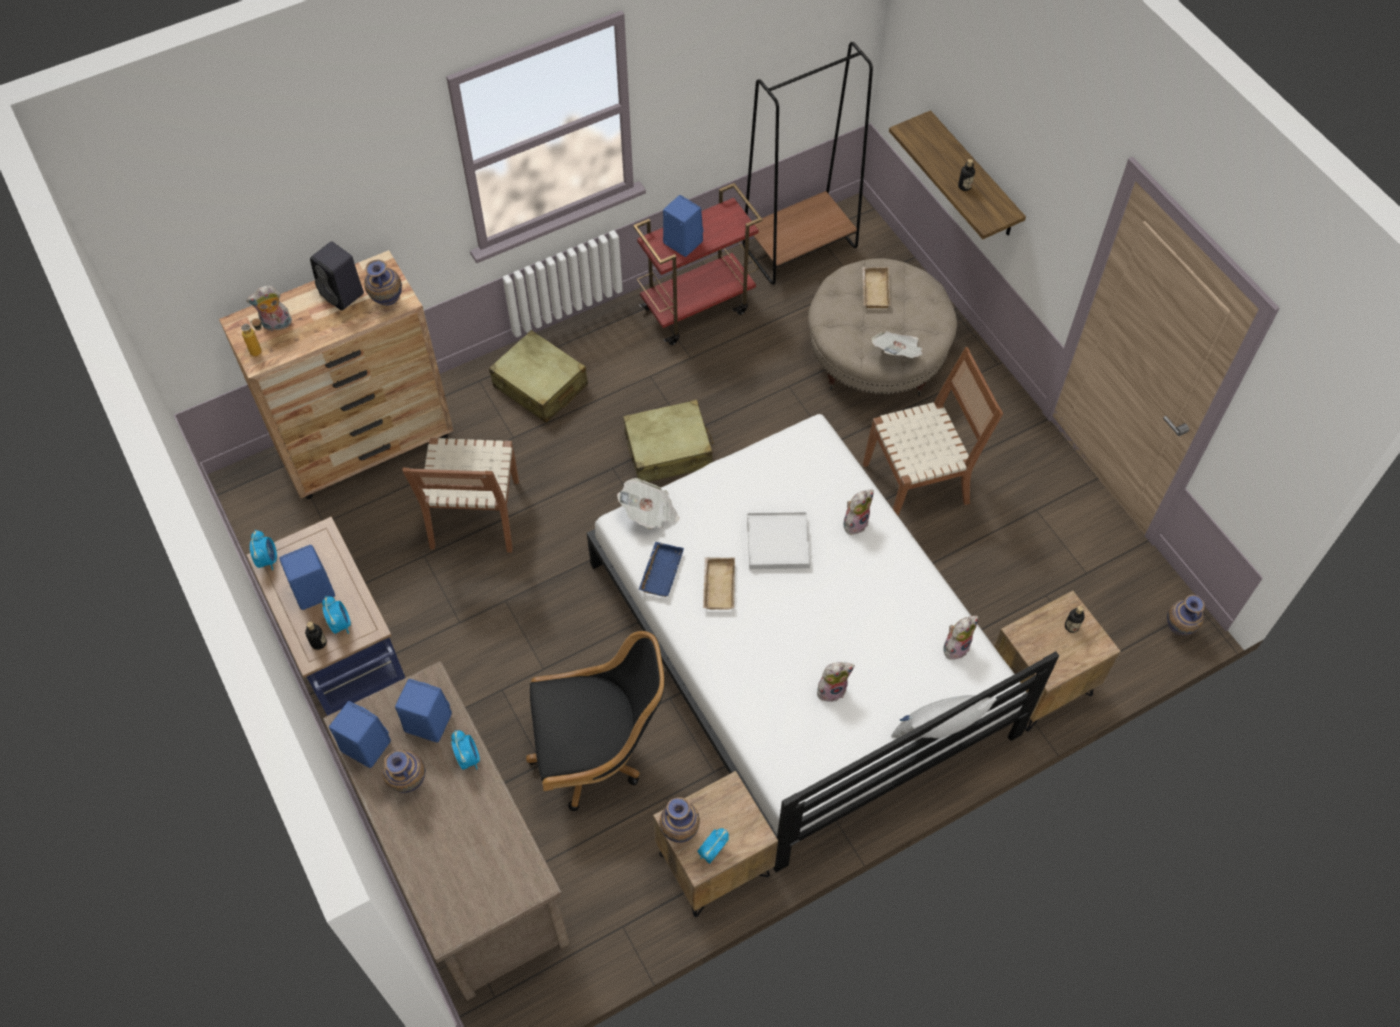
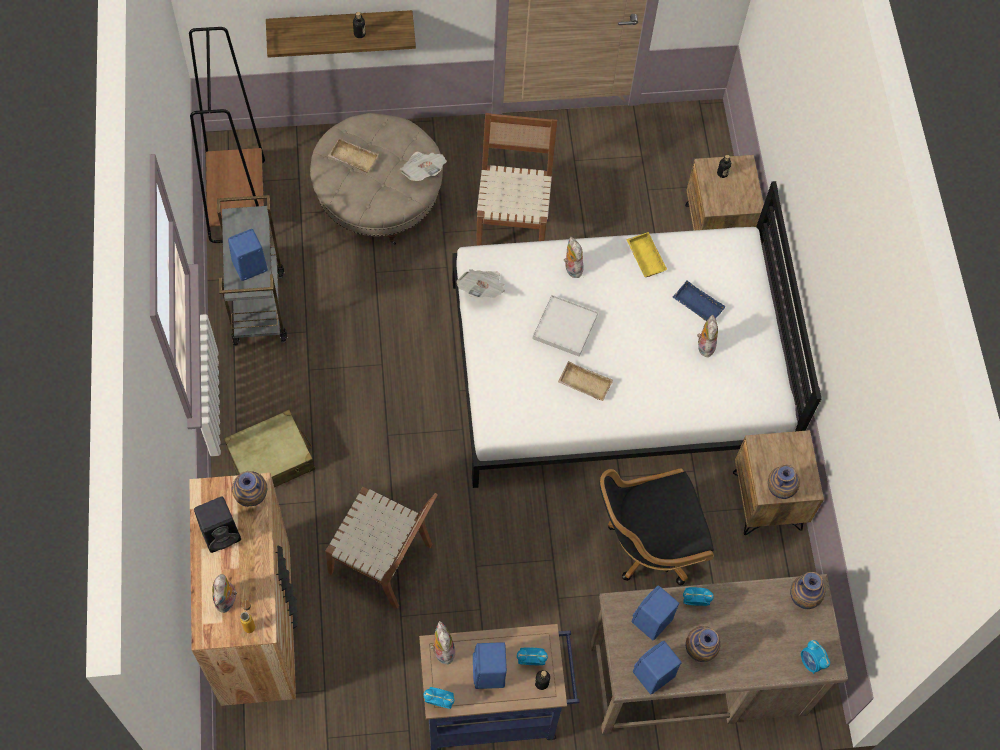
camera: 70 degrees left, 5 degrees up
black office chair [526,631,665,811] -> black office chair turned 120 degrees counterclockwise [600,469,714,586]
newspaper [617,478,679,529] -> newspaper moved to [456,269,505,298]
beige suitcase [623,400,714,482] -> none
red cart [633,183,763,345] -> grey cart [217,195,288,346]
blue tray [639,542,684,597] -> blue tray moved to [672,280,726,321]
alarm clock [697,828,729,864] -> alarm clock moved to [801,640,830,674]
grey pillow [891,695,997,741] -> none
plush toy [943,616,978,660] -> plush toy moved to [430,621,455,664]
vase [1167,595,1205,635] -> vase moved to [790,572,825,609]
none -> yellow tray [626,232,667,277]

